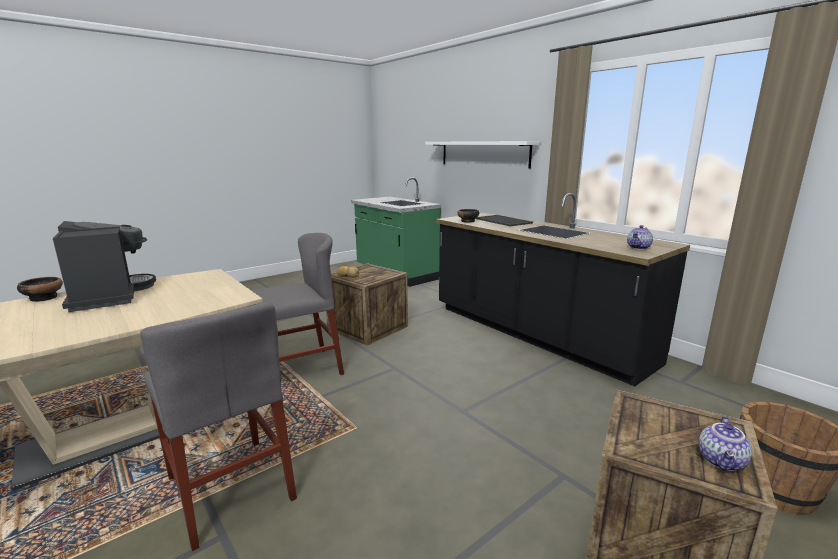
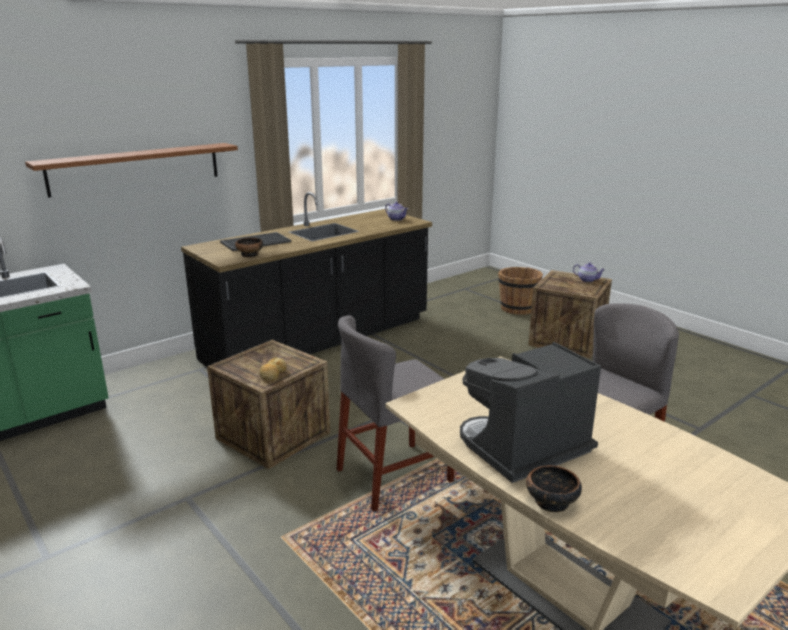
camera: 90 degrees left, 5 degrees up
grey chair [250,233,344,375] -> grey chair turned 90 degrees counterclockwise [337,315,454,512]
white shelf [425,141,541,169] -> brown shelf [25,143,238,198]

